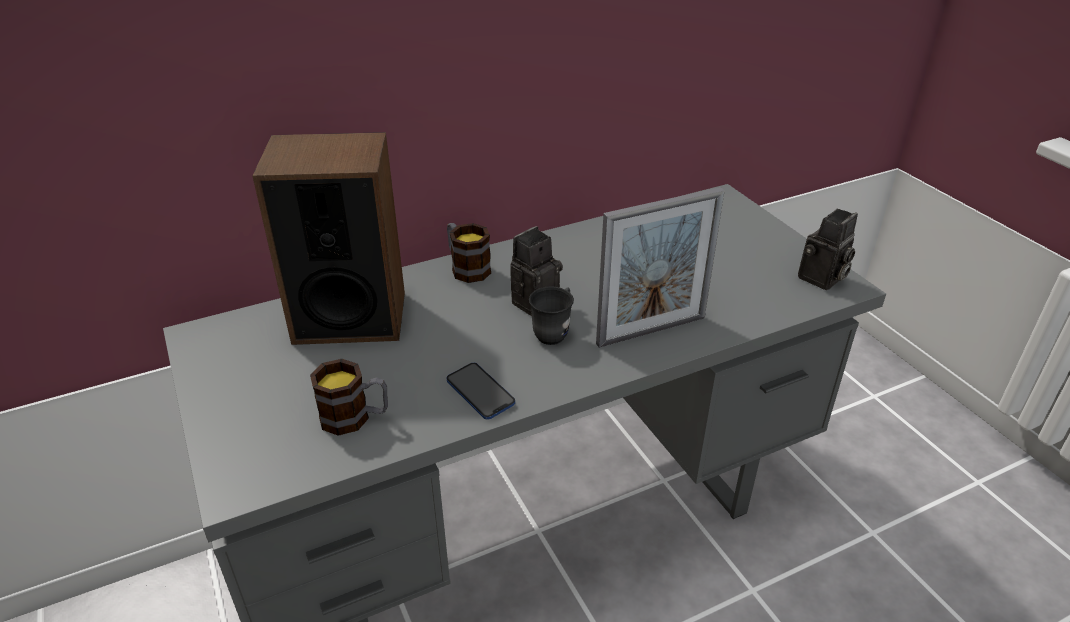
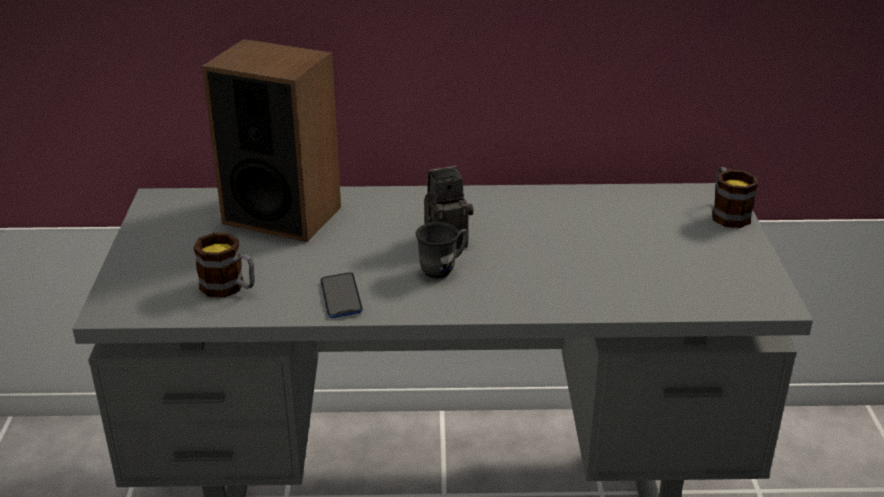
camera: 25 degrees right, 5 degrees down
mug [447,223,491,283] -> mug moved to [712,167,758,228]
picture frame [596,187,725,348] -> none
camera [798,209,858,290] -> none

